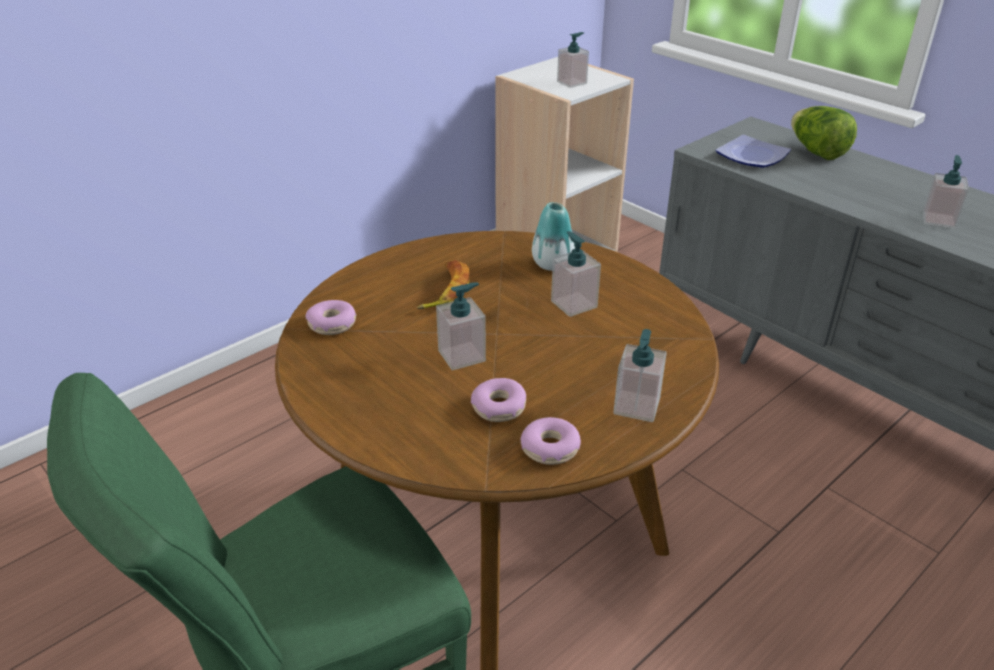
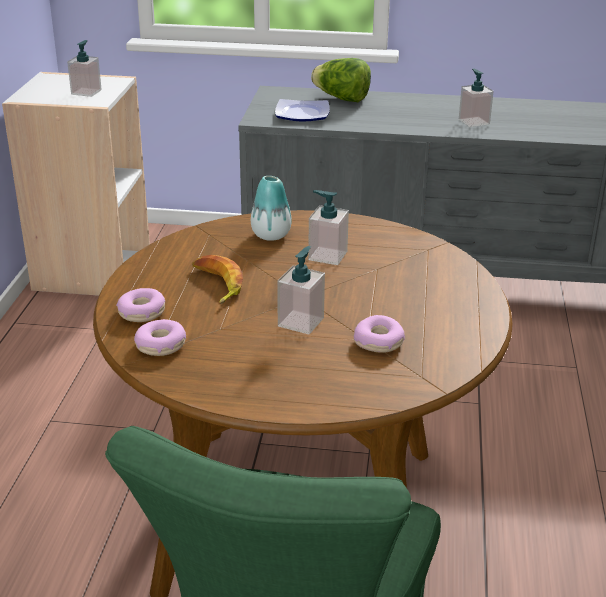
camera: 40 degrees left, 5 degrees down
donut [521,417,581,465] -> donut moved to [116,288,166,322]
soap dispenser [614,329,667,422] -> none

